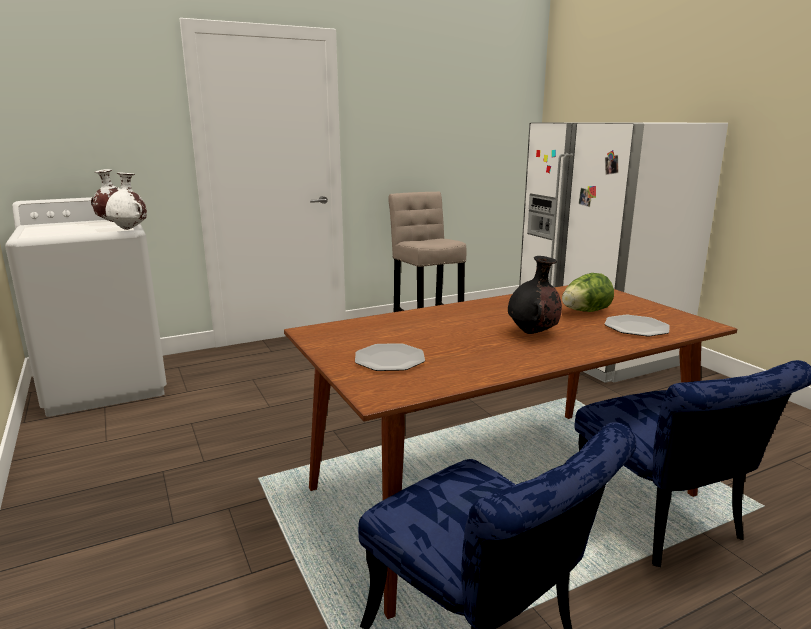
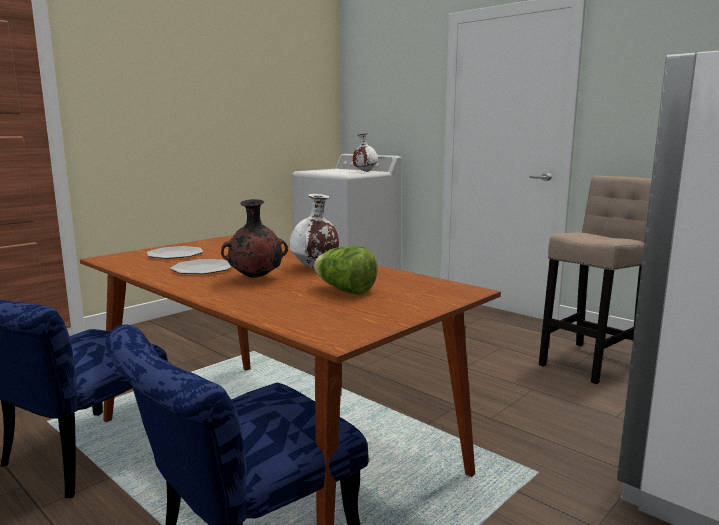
camera: 70 degrees right, 5 degrees down
white vase [106,172,147,230] -> white vase moved to [289,194,339,268]
plate [605,315,670,336] -> plate moved to [170,259,232,274]

